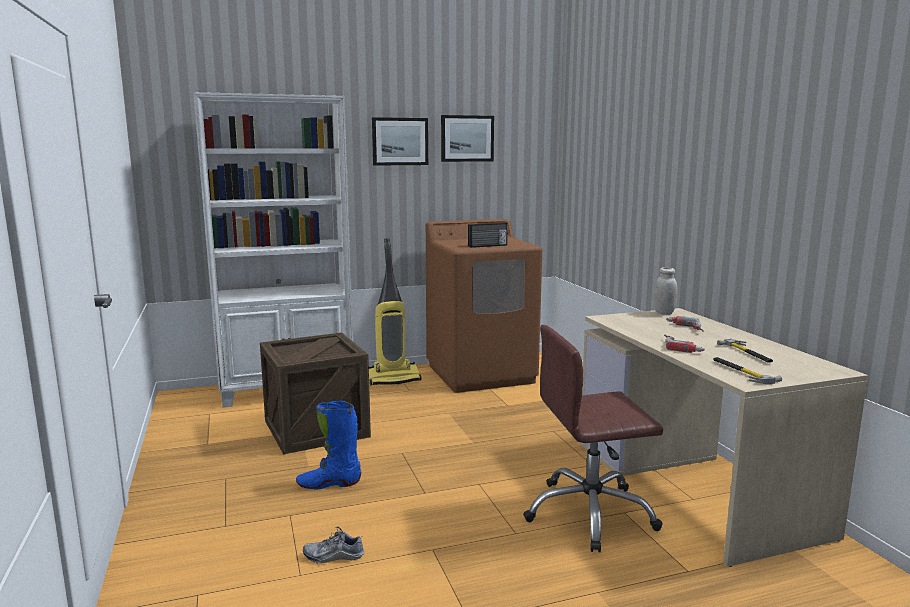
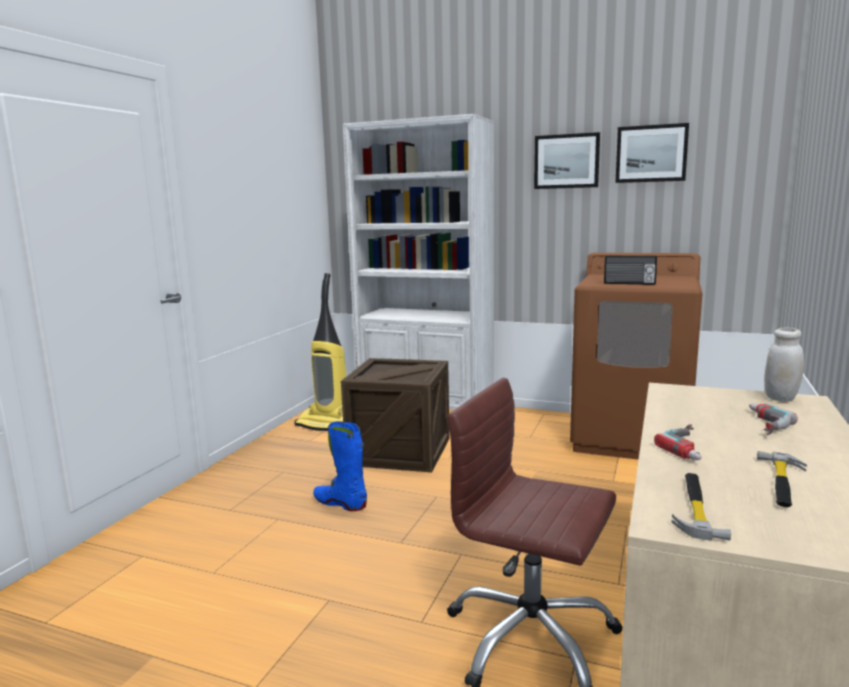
camera: 40 degrees right, 0 degrees up
shoe [303,527,364,564] -> none
vacuum cleaner [369,238,421,385] -> vacuum cleaner moved to [294,273,346,431]

